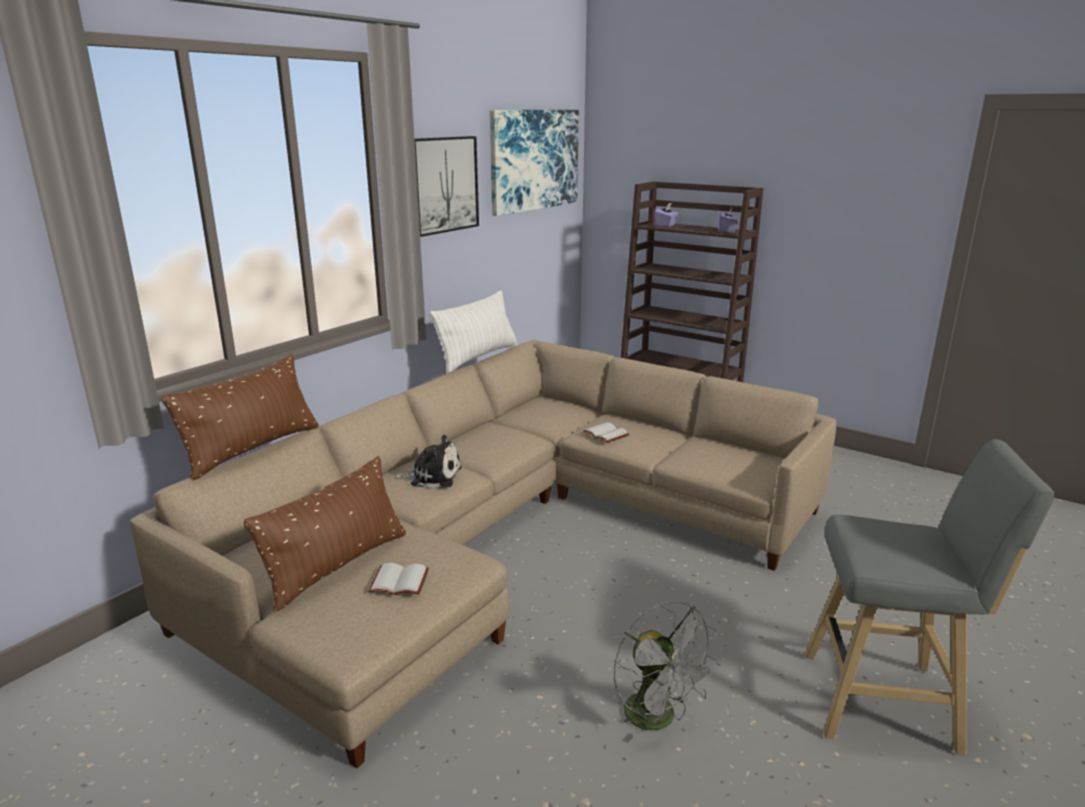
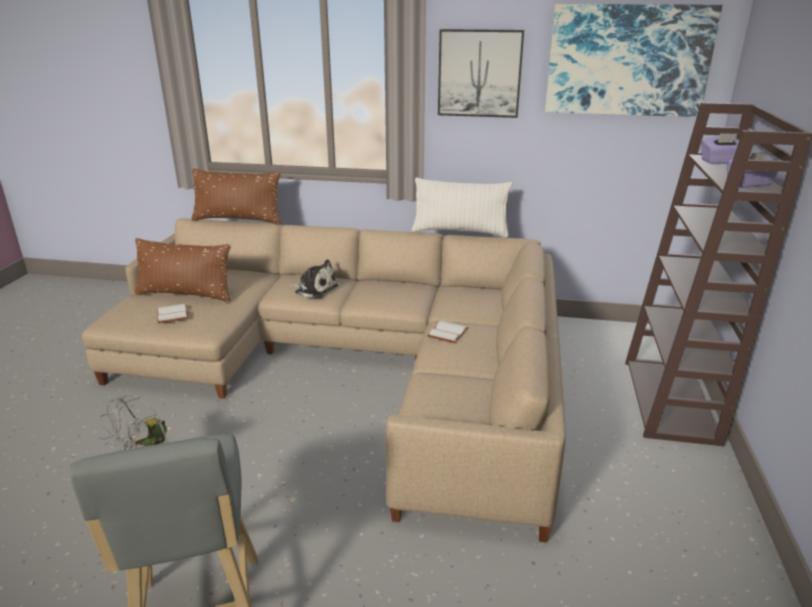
camera: 65 degrees right, 5 degrees up
plush toy [395,435,462,489] -> plush toy turned 45 degrees counterclockwise [289,260,338,298]

